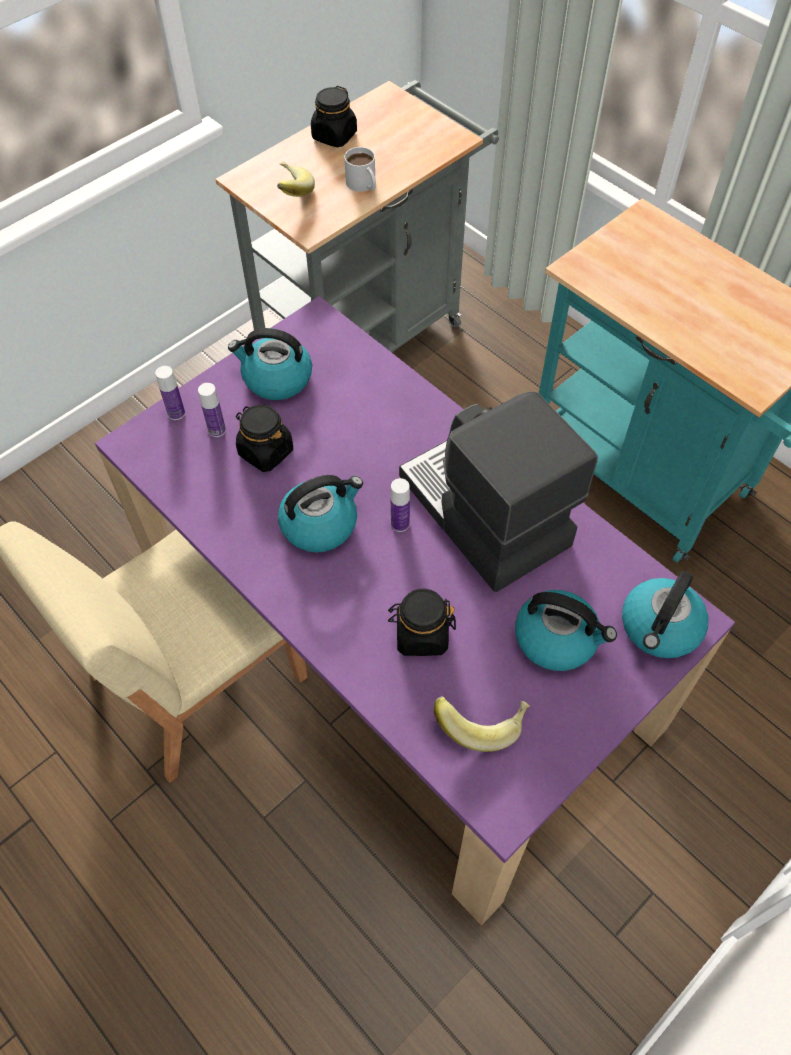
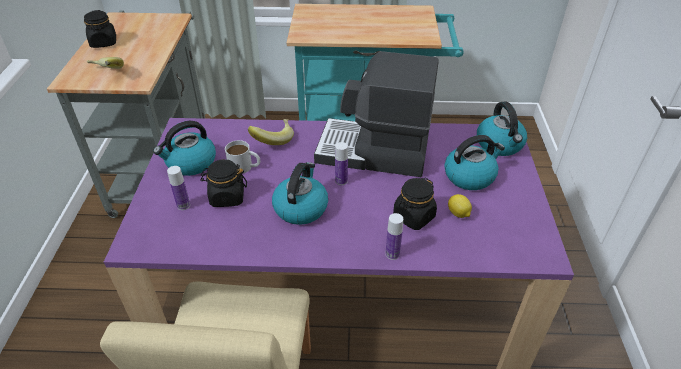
camera: 45 degrees left, 15 degrees down
bottle [155,366,185,420] -> bottle moved to [385,213,403,260]
white mug [344,147,376,192] -> white mug moved to [225,140,260,174]
banana [434,696,530,752] -> banana moved to [248,119,294,145]
none -> lemon [448,194,472,218]

